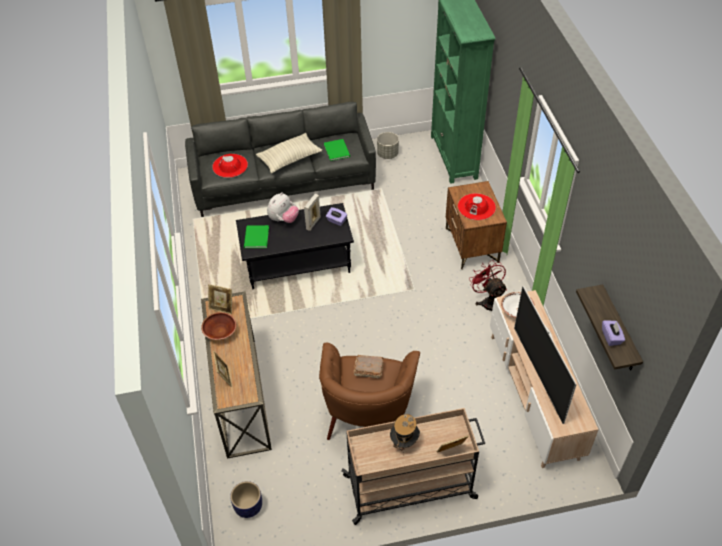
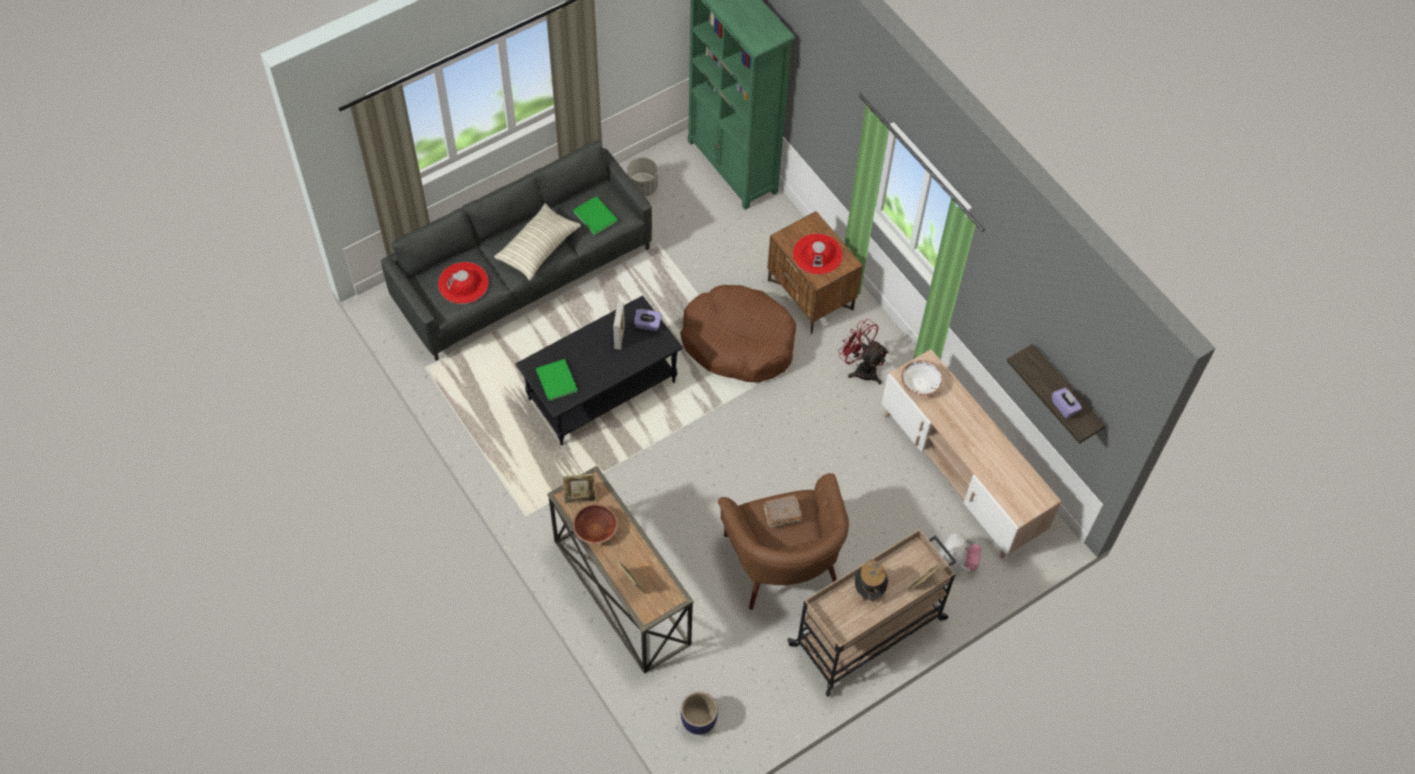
camera: 25 degrees left, 10 degrees up
plush toy [267,192,299,223] -> plush toy moved to [939,532,981,572]
television [514,286,577,424] -> none
none -> brown dog bed [680,285,796,382]

